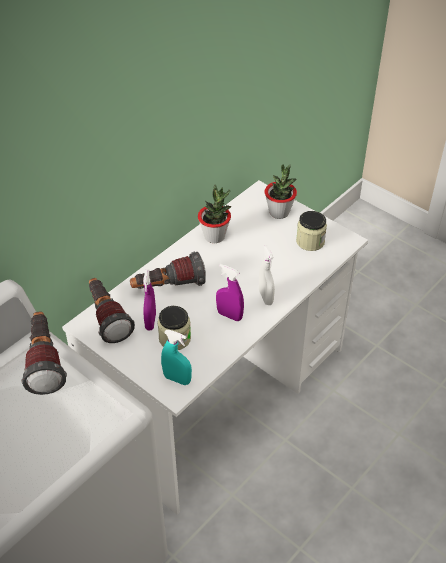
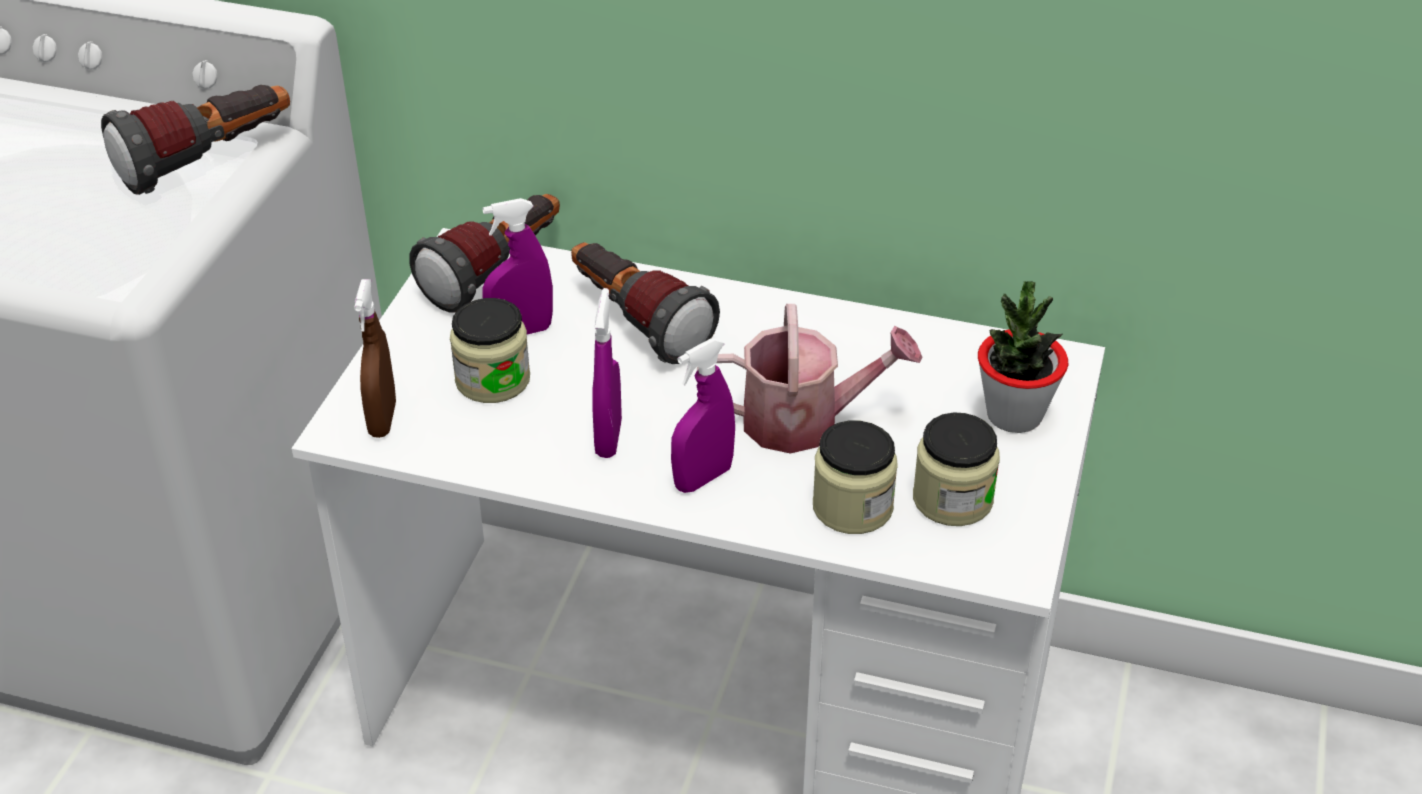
camera: 65 degrees right, 5 degrees down
turquoise spray bottle [161,330,192,385] -> brown spray bottle [354,279,396,438]
potted plant [198,185,232,243] -> none
white spray bottle [259,245,275,305] -> purple spray bottle [671,338,735,493]
none -> watering can [697,304,922,454]
none -> jar [813,420,898,534]

